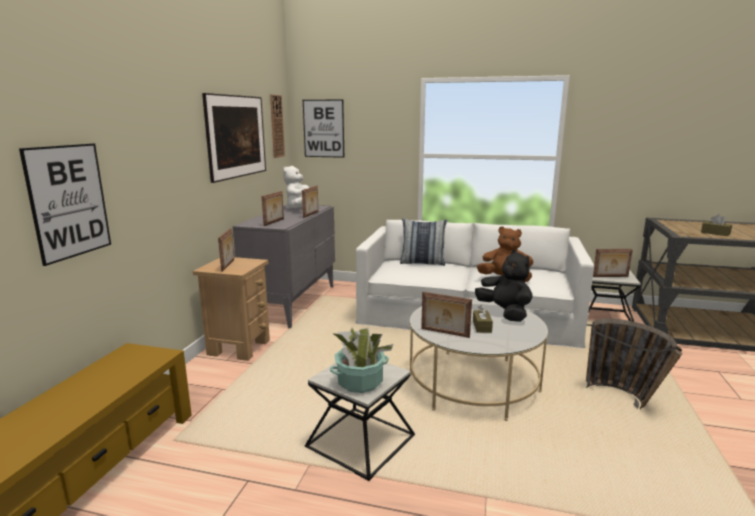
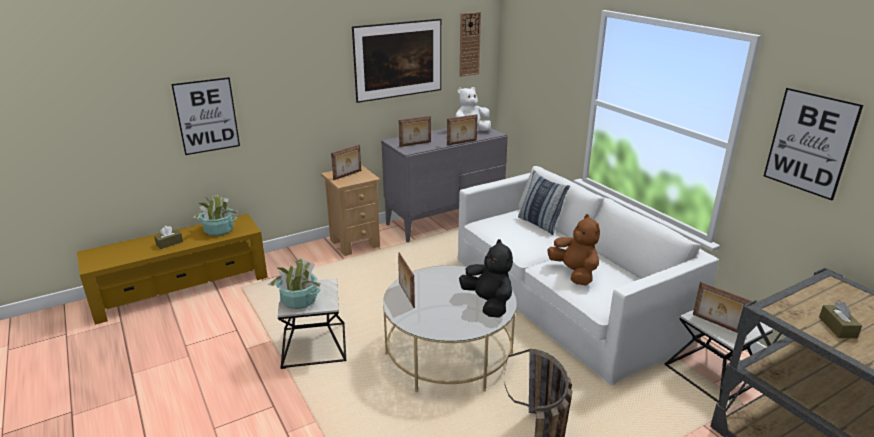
camera: 45 degrees right, 10 degrees up
picture [303,99,344,158] -> picture moved to [764,88,863,200]
brown tissue box [473,304,493,333] -> brown tissue box moved to [154,226,183,249]
black plush toy [475,250,533,322] -> black plush toy turned 45 degrees counterclockwise [459,239,513,318]
none -> potted plant [193,195,238,236]

